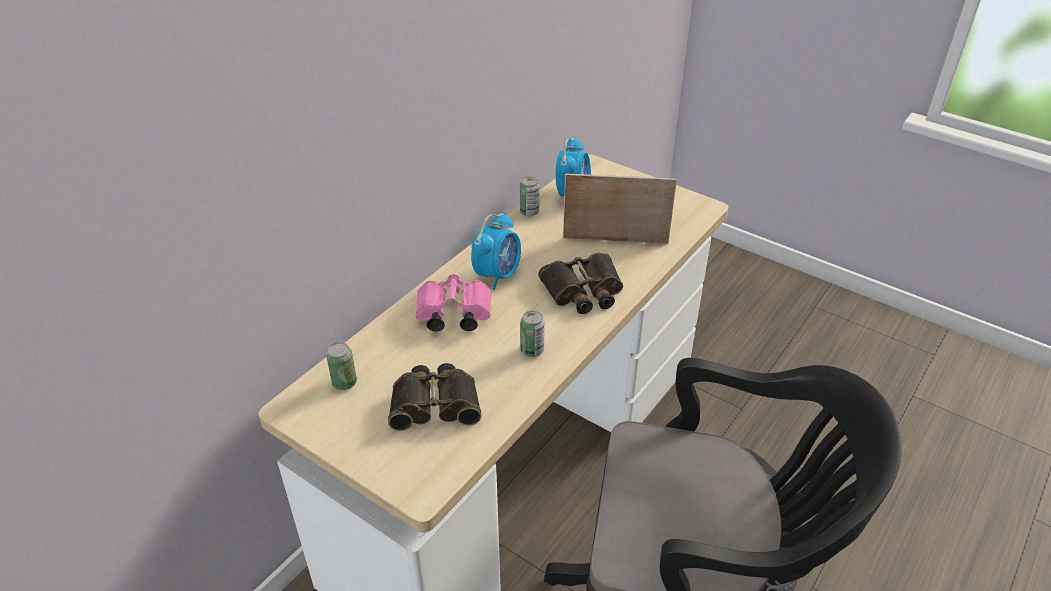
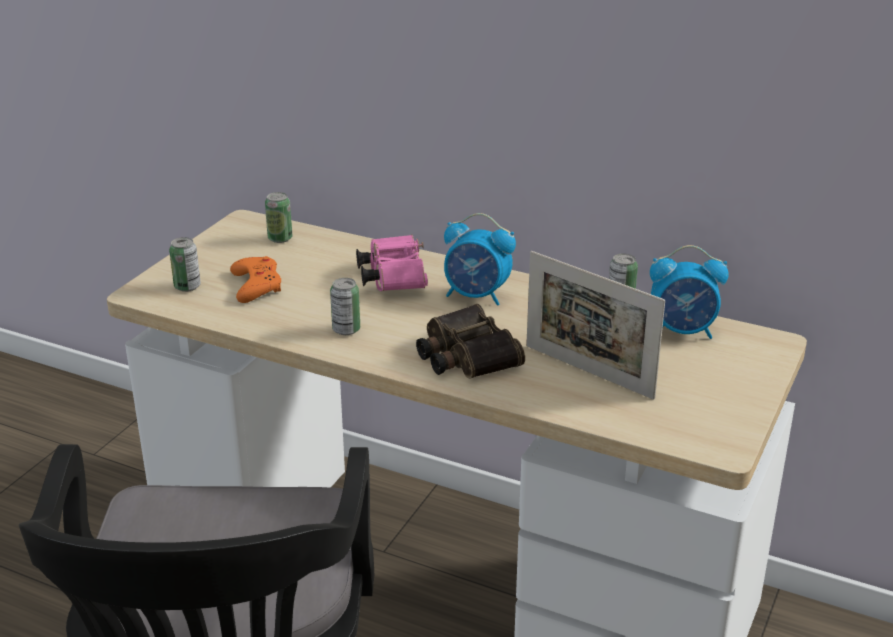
camera: 80 degrees right, 10 degrees down
binoculars [388,363,482,431] -> orange game controller [230,256,281,303]
picture frame [563,174,677,244] -> picture frame turned 135 degrees clockwise [526,251,665,400]
none -> can [169,237,201,292]

